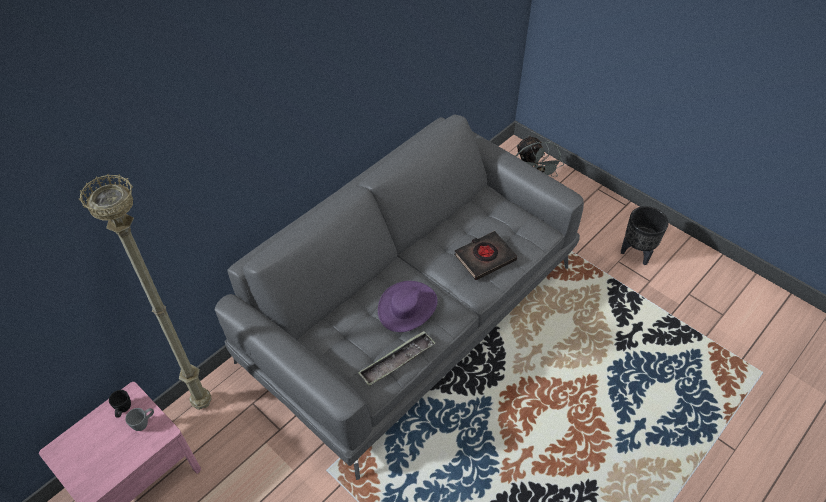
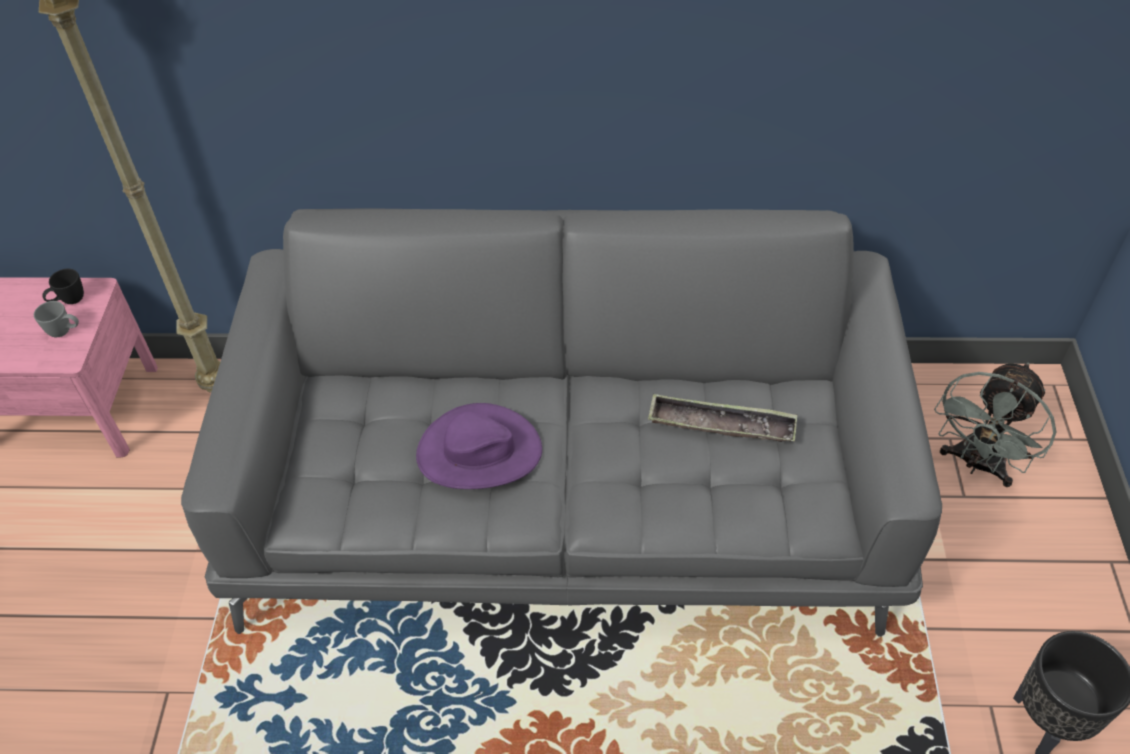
camera: 50 degrees right, 0 degrees up
tray [358,331,436,386] -> tray moved to [648,394,797,442]
black book [454,231,517,280] -> none

